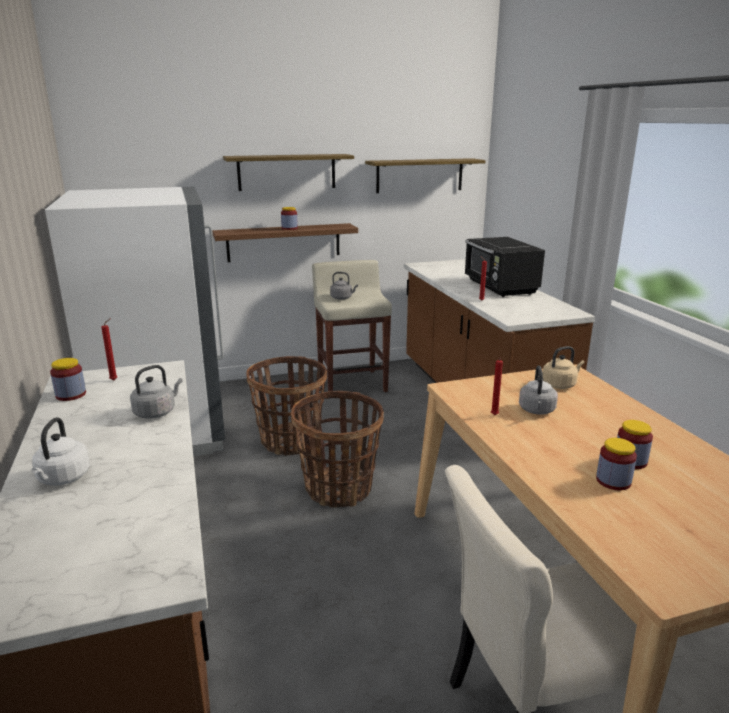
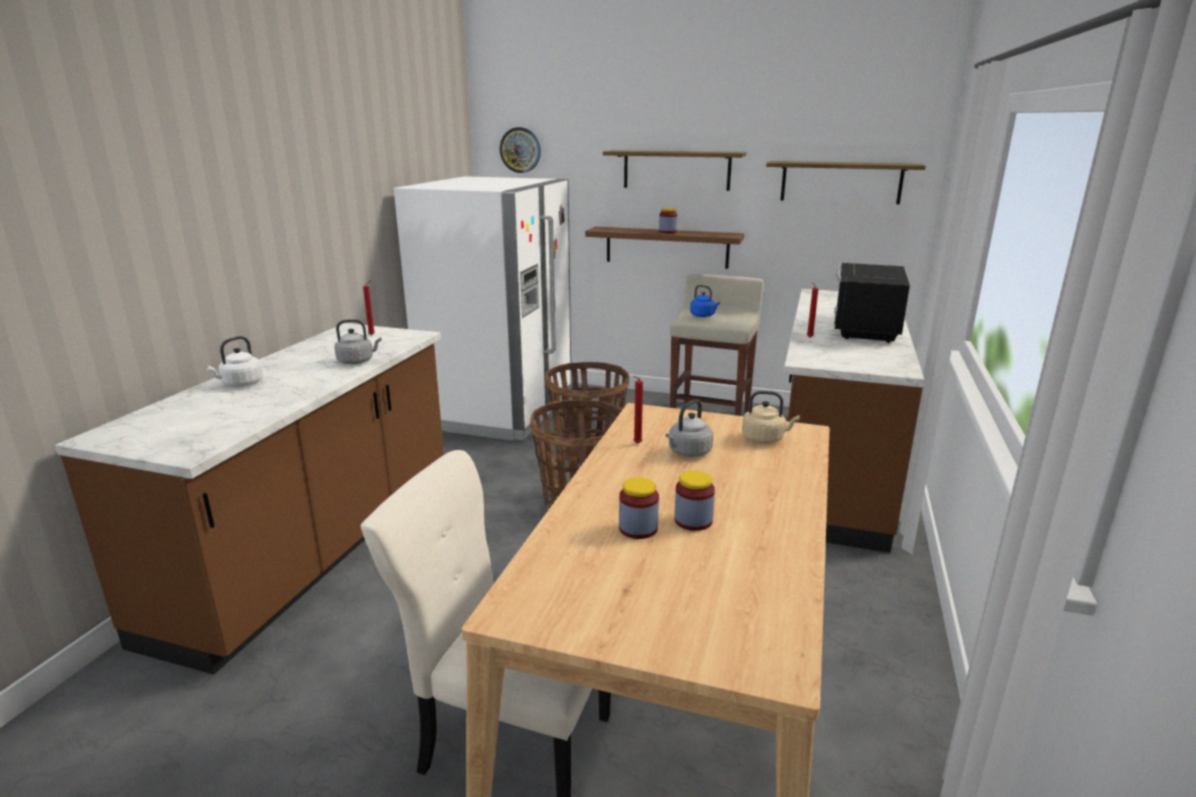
camera: 35 degrees right, 0 degrees up
jar [50,358,86,401] -> none
grey kettle [330,272,358,300] -> blue kettle [690,285,720,317]
none -> wall clock [500,127,541,173]

